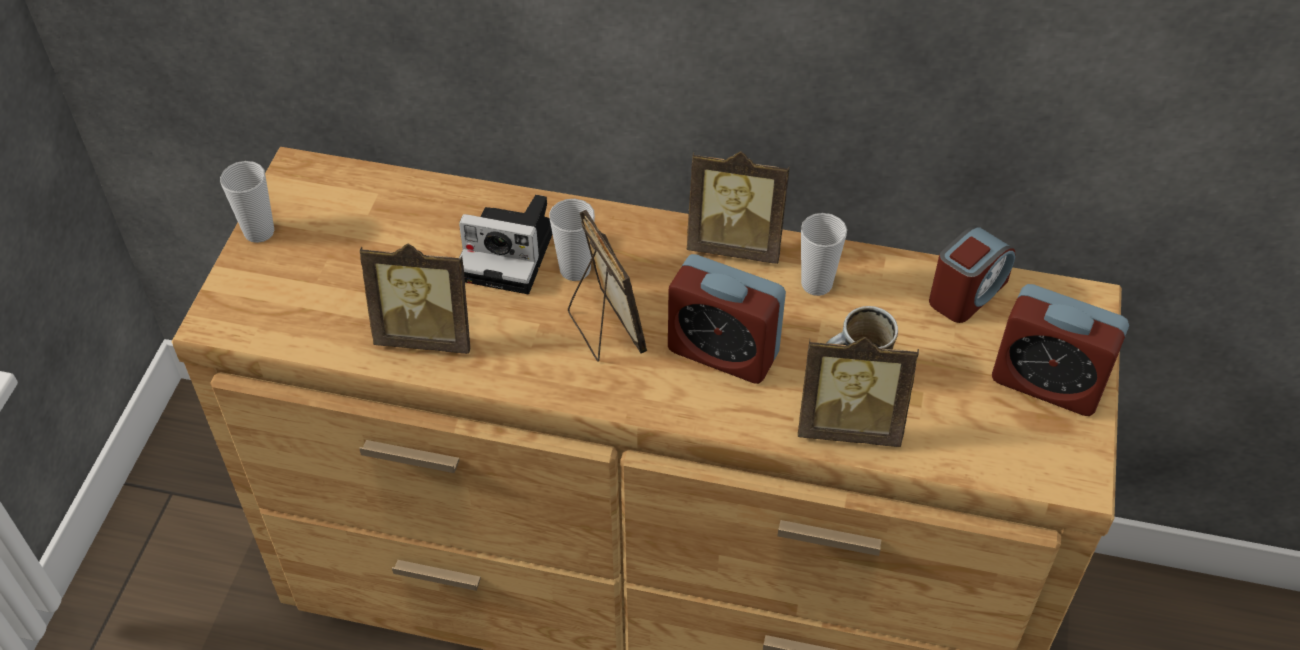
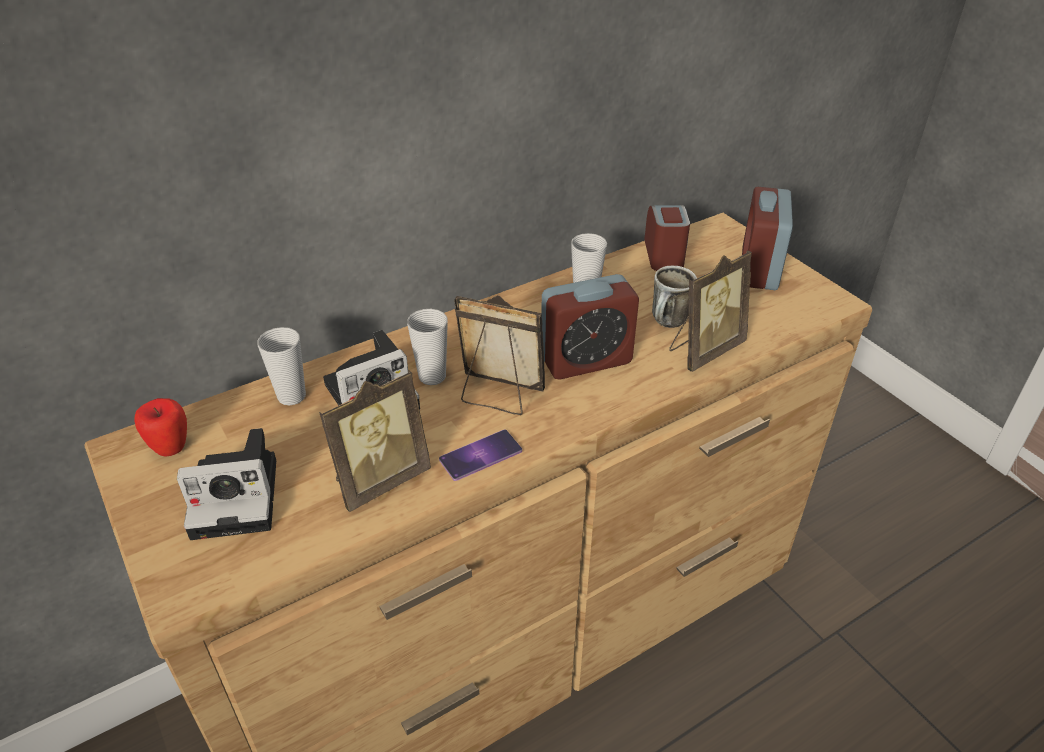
camera: 45 degrees left, 10 degrees down
cup [220,161,274,243] -> cup moved to [257,327,306,405]
picture frame [687,151,790,264] -> none
alarm clock [992,284,1129,416] -> alarm clock turned 120 degrees clockwise [742,187,793,290]
none -> apple [134,398,187,457]
none -> camera [177,428,276,540]
none -> phone [439,429,522,481]

